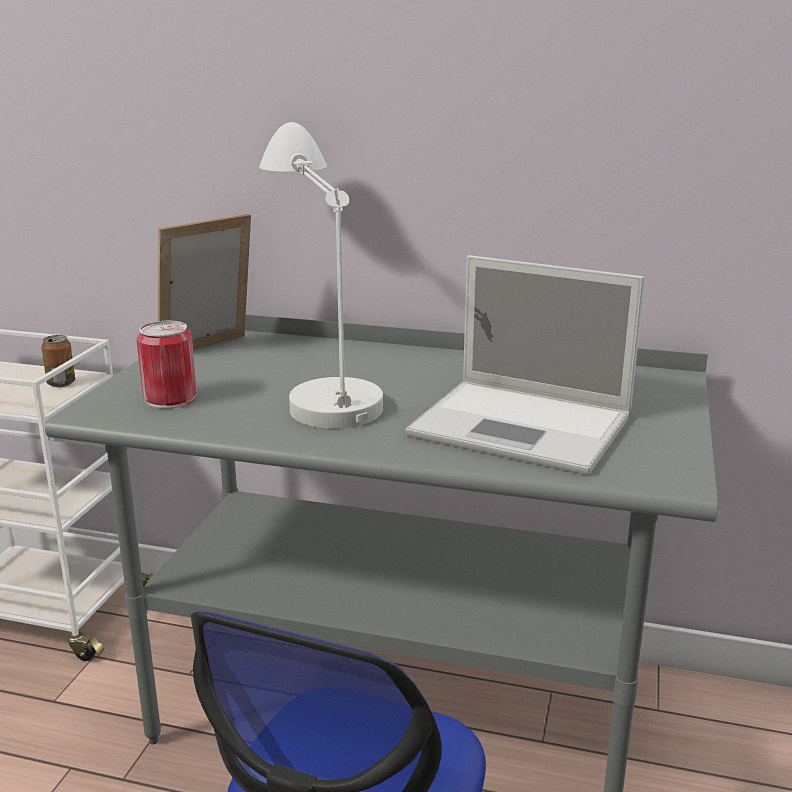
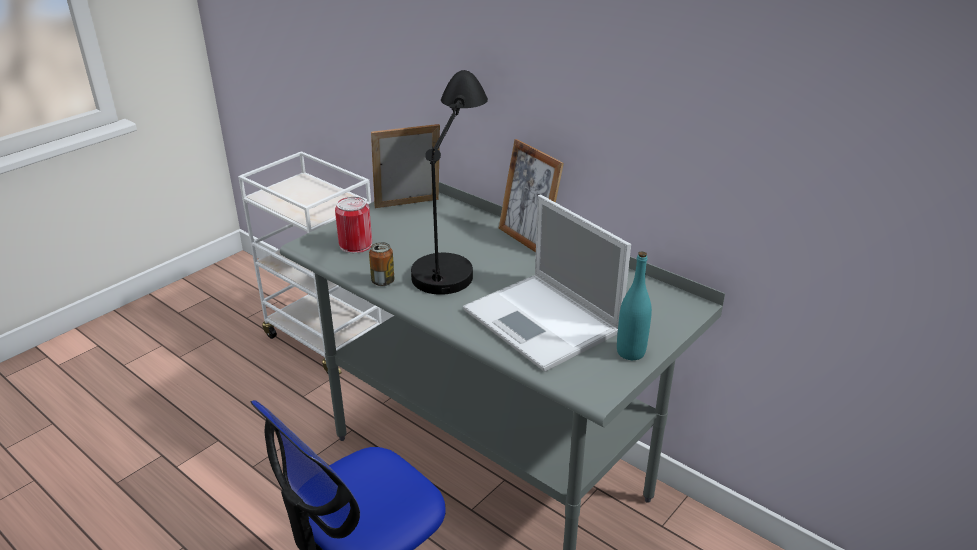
camera: 25 degrees right, 10 degrees up
can [41,335,75,387] -> can moved to [369,242,395,286]
white table lamp [259,122,383,428] -> black table lamp [411,70,488,295]
none -> picture frame [499,139,564,252]
none -> turquoise bottle [617,251,652,360]

